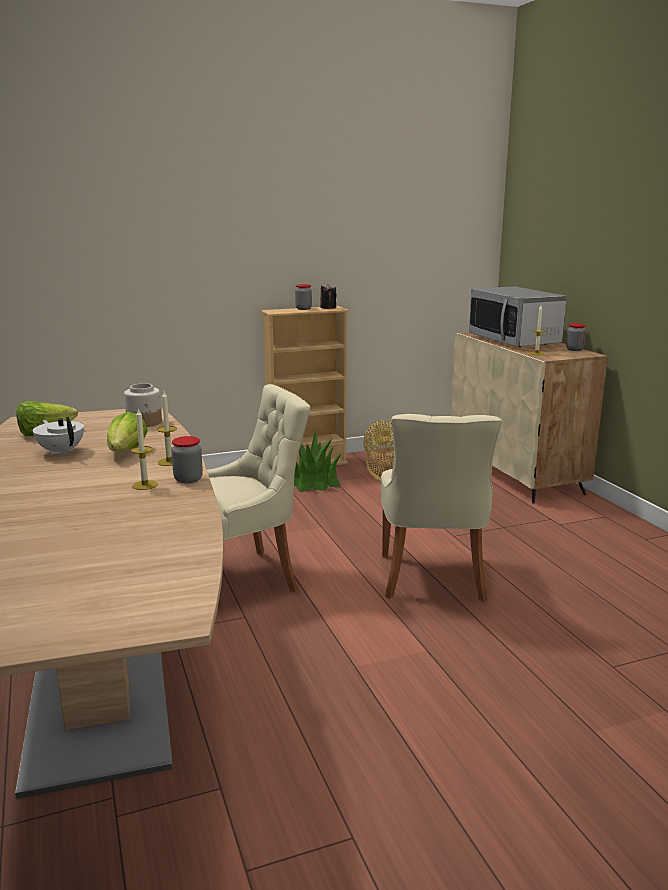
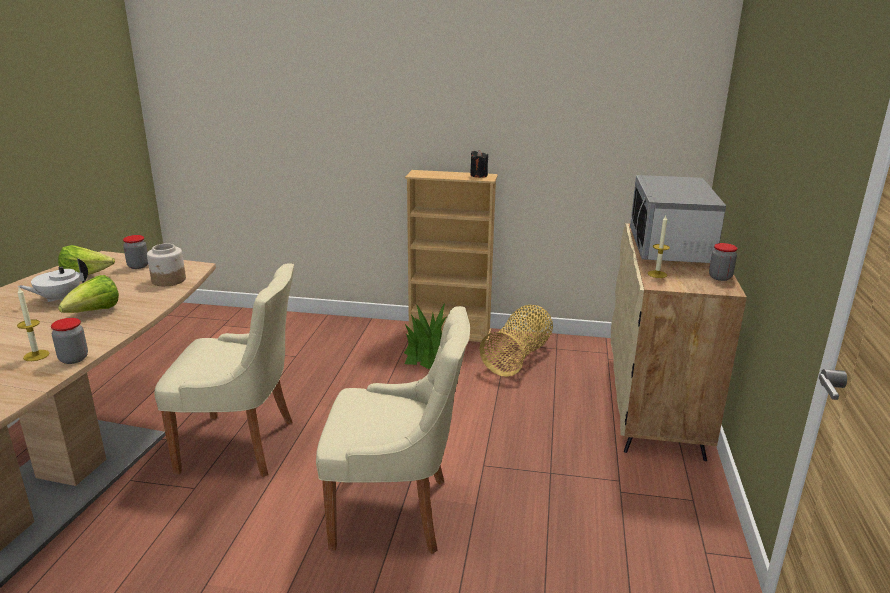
camera: 30 degrees right, 5 degrees up
white teapot [33,417,84,455] -> white teapot turned 120 degrees counterclockwise [17,258,88,302]
candle [157,392,177,466] -> none
jar [295,284,312,310] -> jar moved to [123,235,148,269]
beige chair [381,414,502,602] -> beige chair turned 120 degrees counterclockwise [316,306,470,554]

